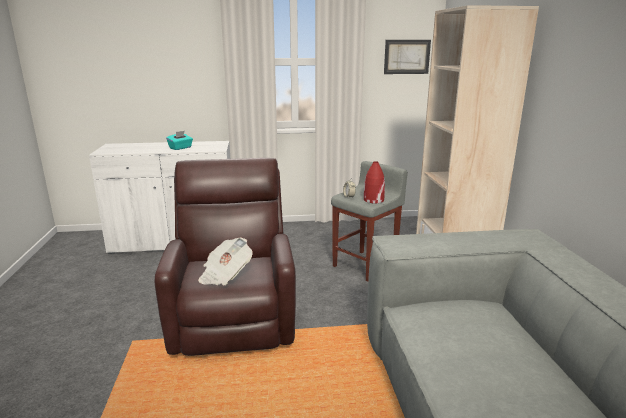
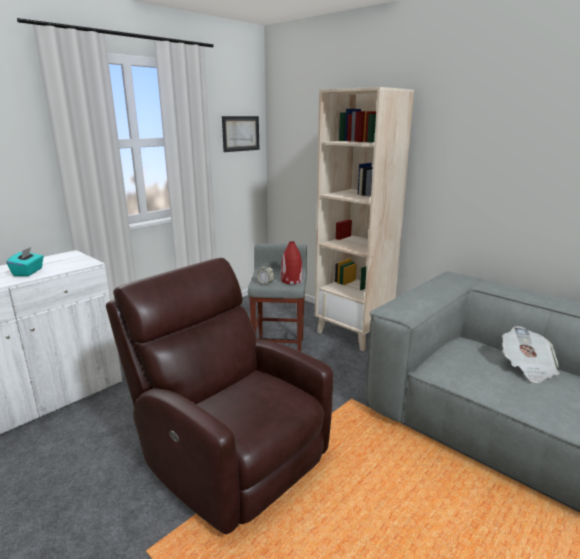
camera: 40 degrees left, 0 degrees up
newspaper [198,238,253,286] -> newspaper moved to [502,326,560,383]

